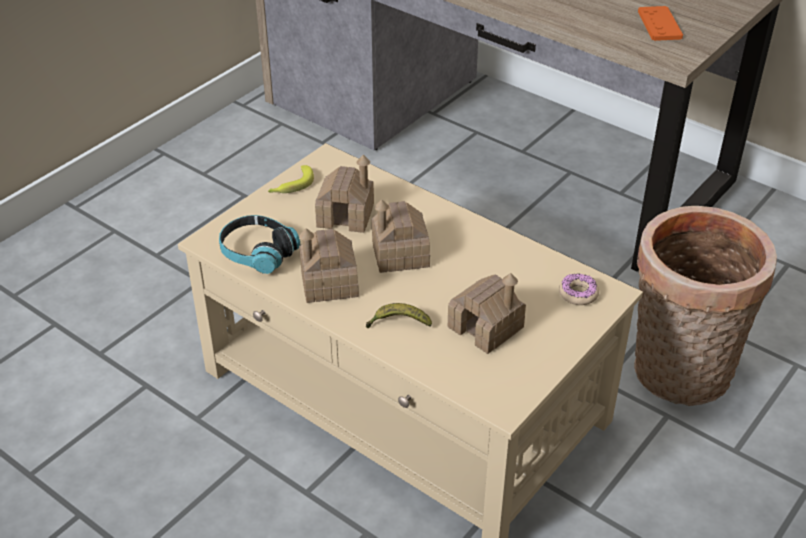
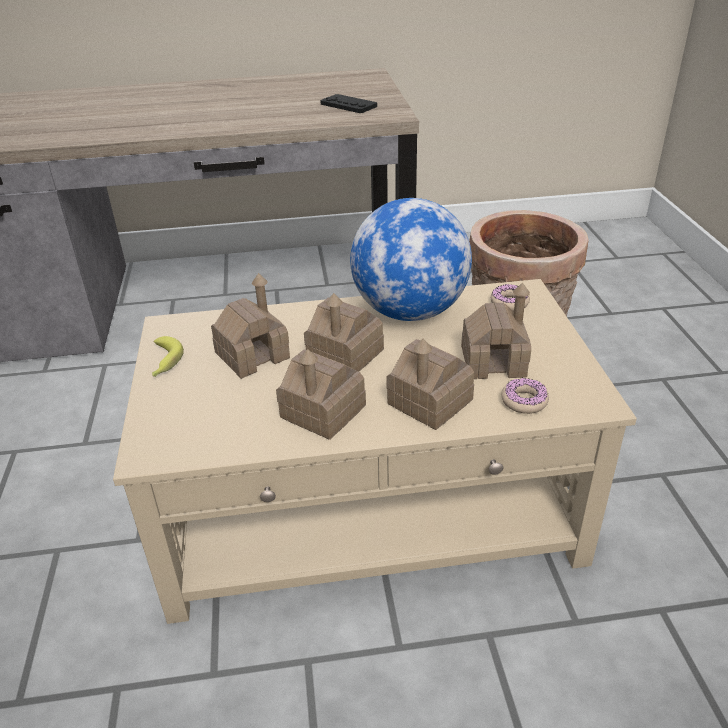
camera: 45 degrees left, 5 degrees down
headphones [219,215,300,274] -> none
banana [366,303,432,328] -> toy house [387,339,474,430]
orange game controller [638,6,683,41] -> black game controller [320,94,377,113]
none -> globe [350,198,472,321]
none -> donut [501,378,549,414]

